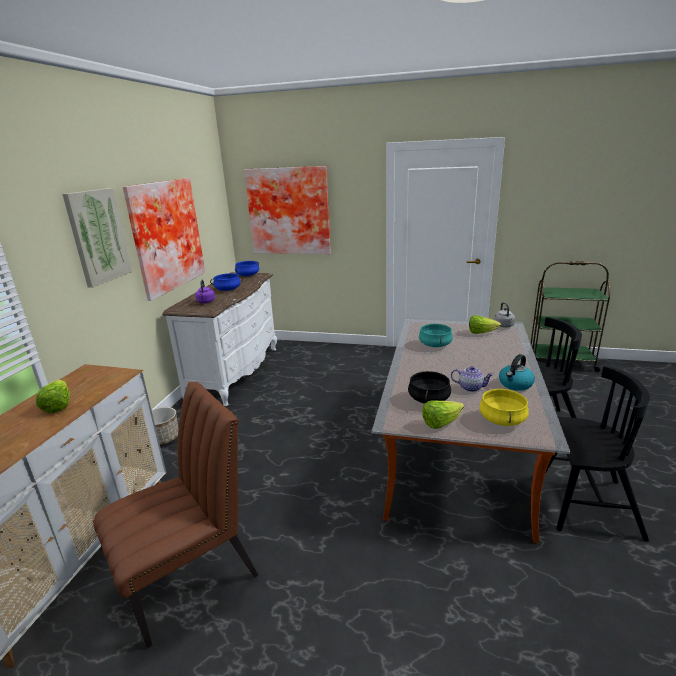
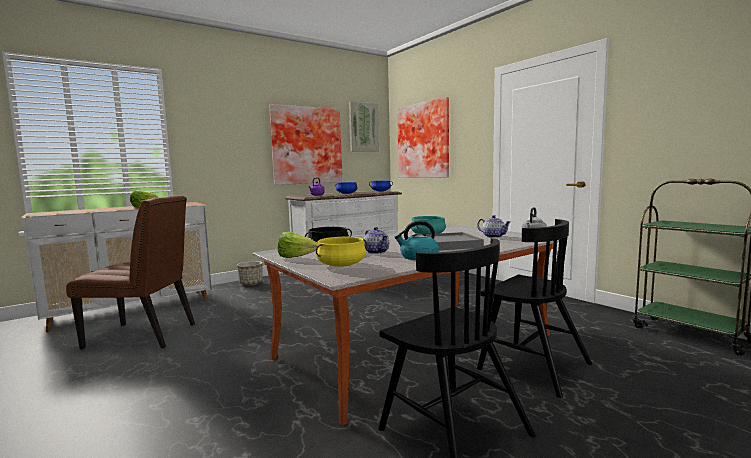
camera: 40 degrees right, 15 degrees down
picture [62,188,132,288] -> picture moved to [349,101,379,152]
lettuce [469,315,501,334] -> teapot [477,215,511,238]
none -> grey tray [421,232,484,250]

